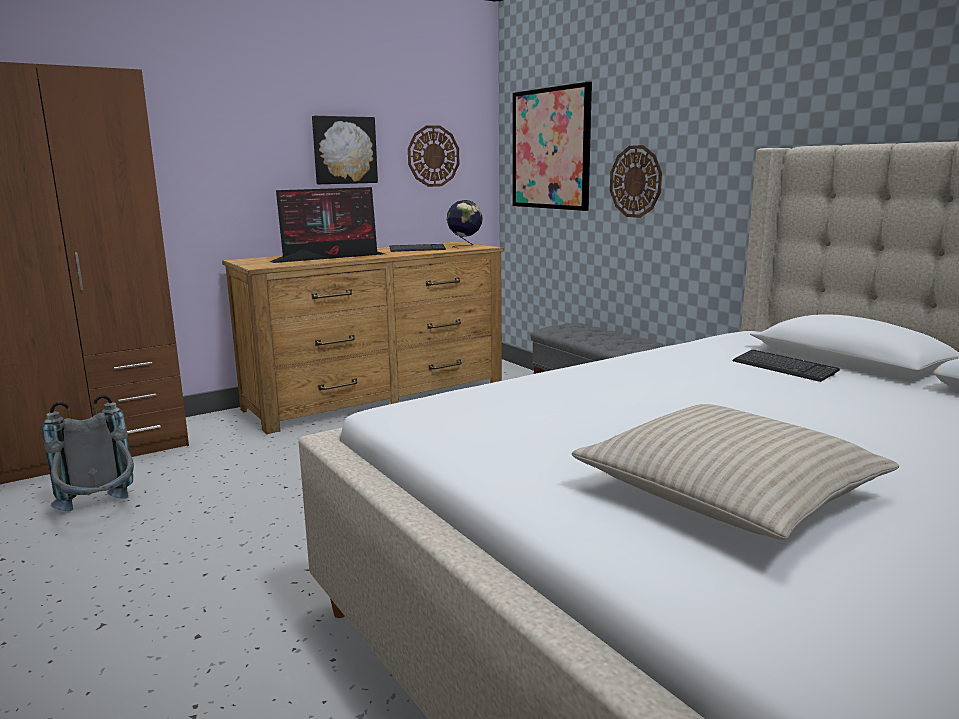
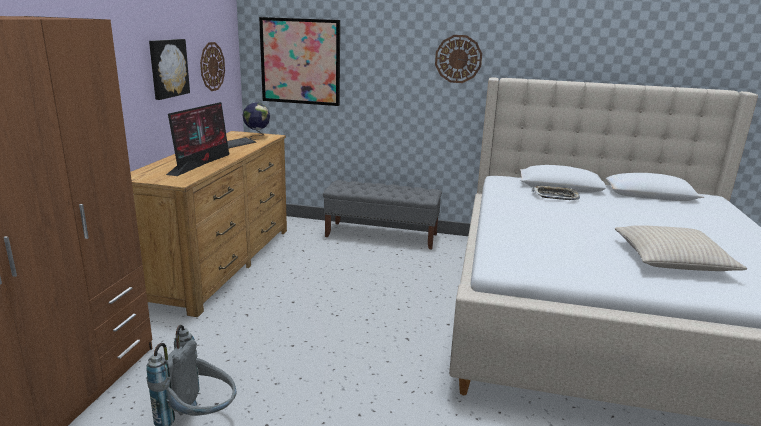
camera: 45 degrees left, 5 degrees up
wall clock [610,145,662,218] -> wall clock moved to [435,35,482,83]
keyboard [732,350,840,382] -> tray [532,185,580,200]

